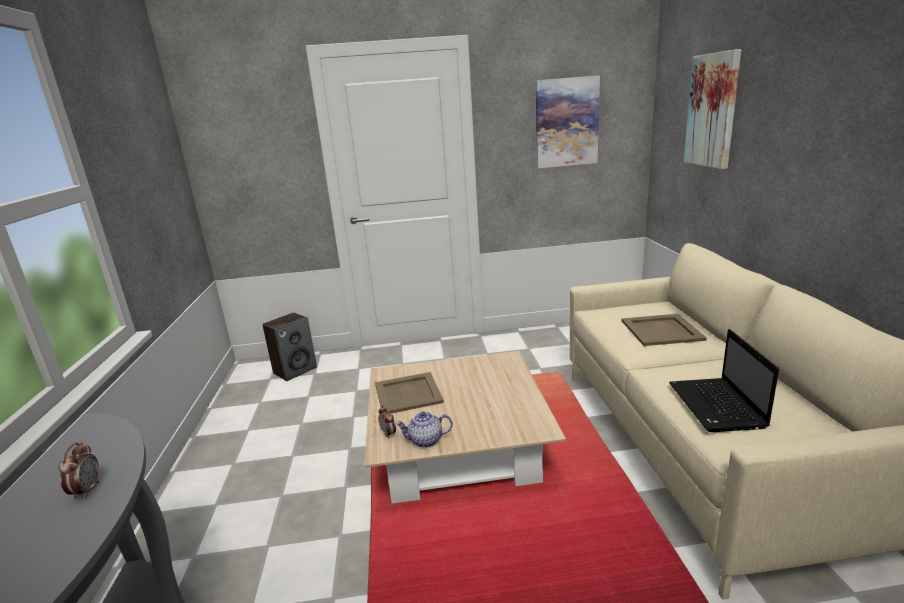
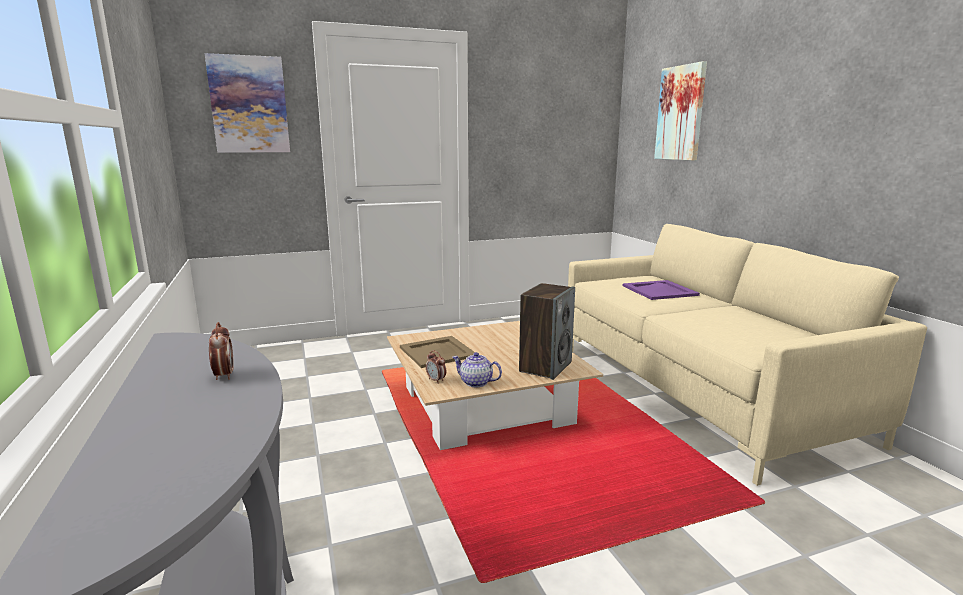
camera: 15 degrees left, 5 degrees down
speaker [262,312,317,381] -> speaker moved to [519,283,575,380]
teapot [395,411,453,447] -> teapot turned 45 degrees clockwise [452,352,502,387]
picture [536,75,600,168] -> picture moved to [205,53,290,153]
beige tray [621,314,707,346] -> purple tray [623,280,700,300]
laptop [669,329,779,432] -> none

